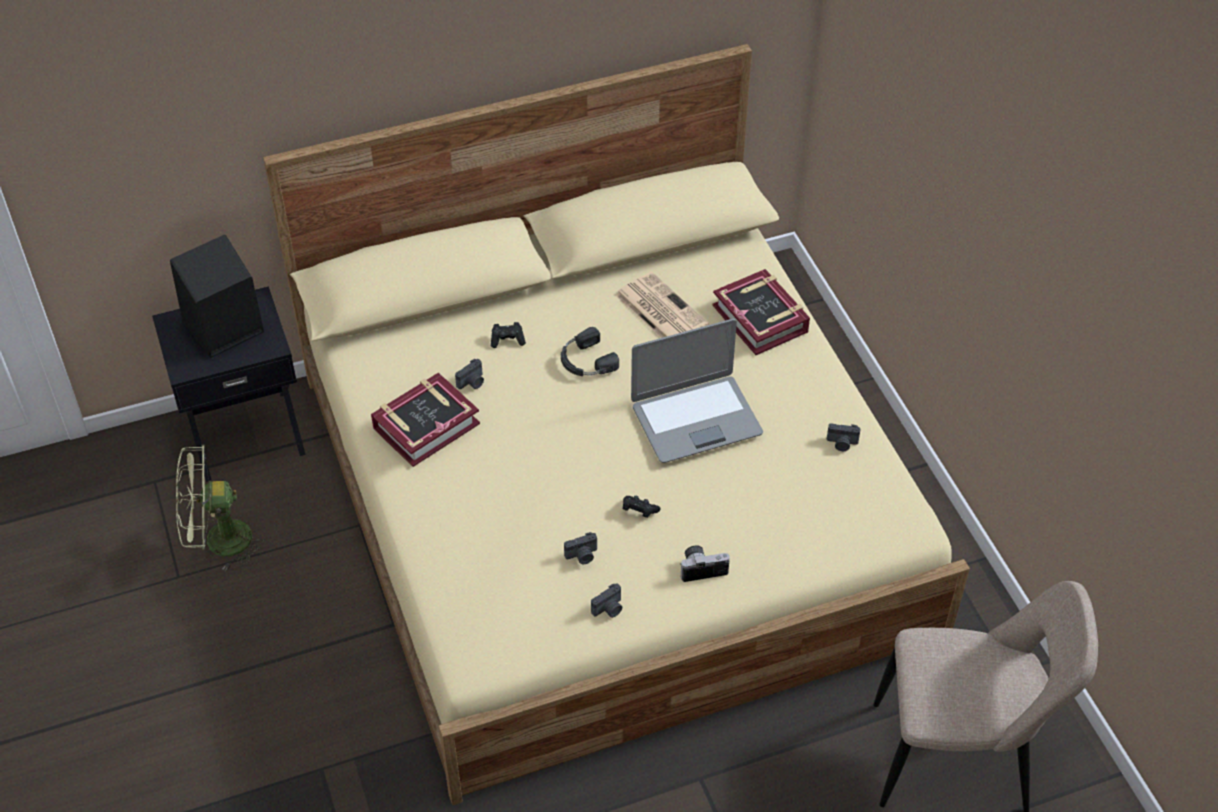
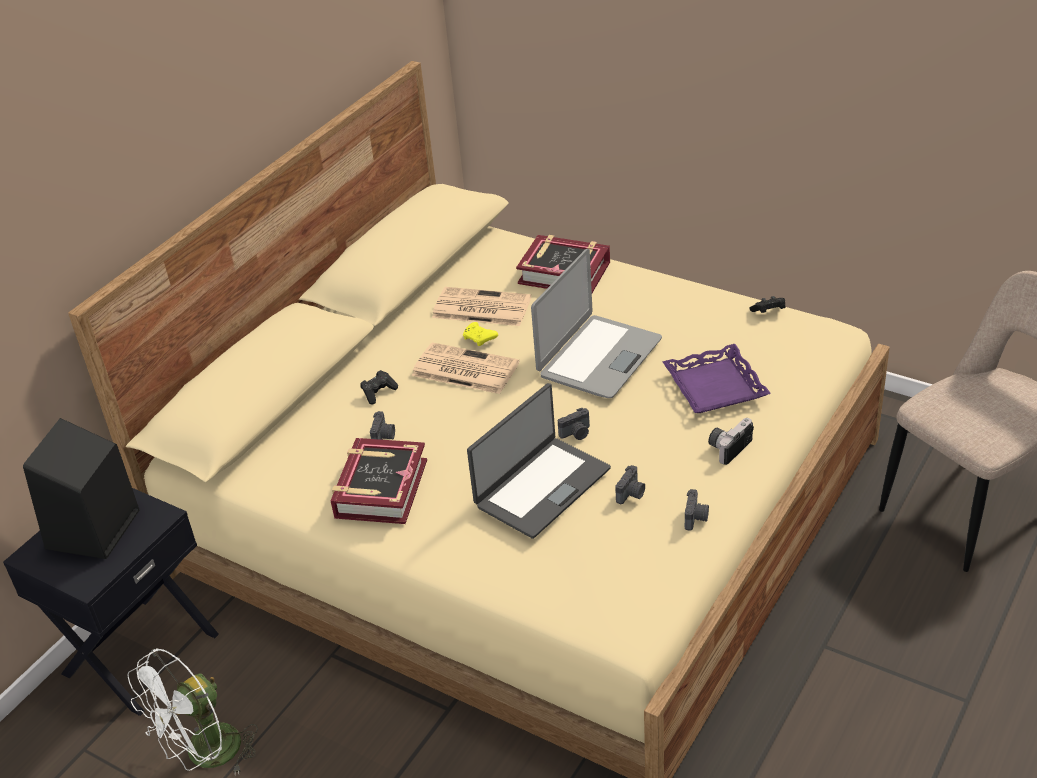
camera: 35 degrees left, 10 degrees down
green fan [176,445,266,571] -> white fan [127,648,258,776]
black headphones [561,327,619,376] -> newspaper [412,342,519,394]
black game controller [623,496,661,518] -> black game controller moved to [749,296,785,313]
camera [827,423,861,451] -> camera moved to [558,408,590,440]
none -> yellow game controller [463,322,498,346]
none -> laptop [467,383,611,539]
none -> purple tray [662,344,771,413]

